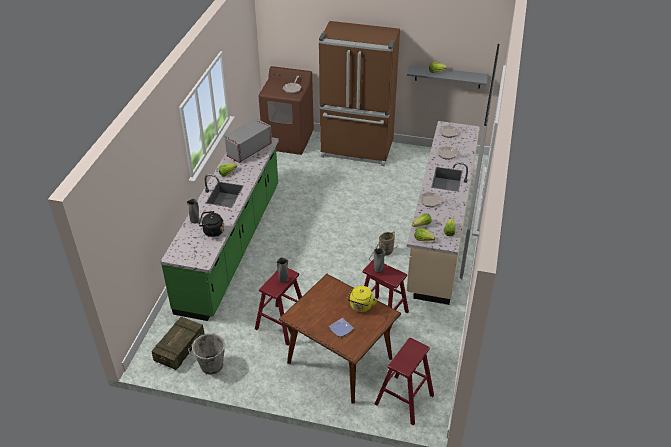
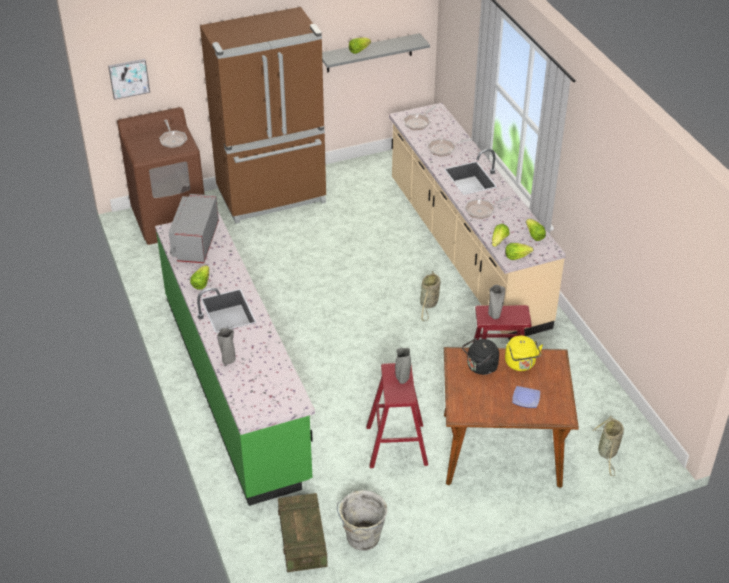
camera: 35 degrees left, 0 degrees up
black kettle [199,211,224,237] -> black kettle moved to [462,338,499,375]
red stool [375,338,434,426] -> basket [592,416,624,476]
none -> picture [108,59,150,100]

